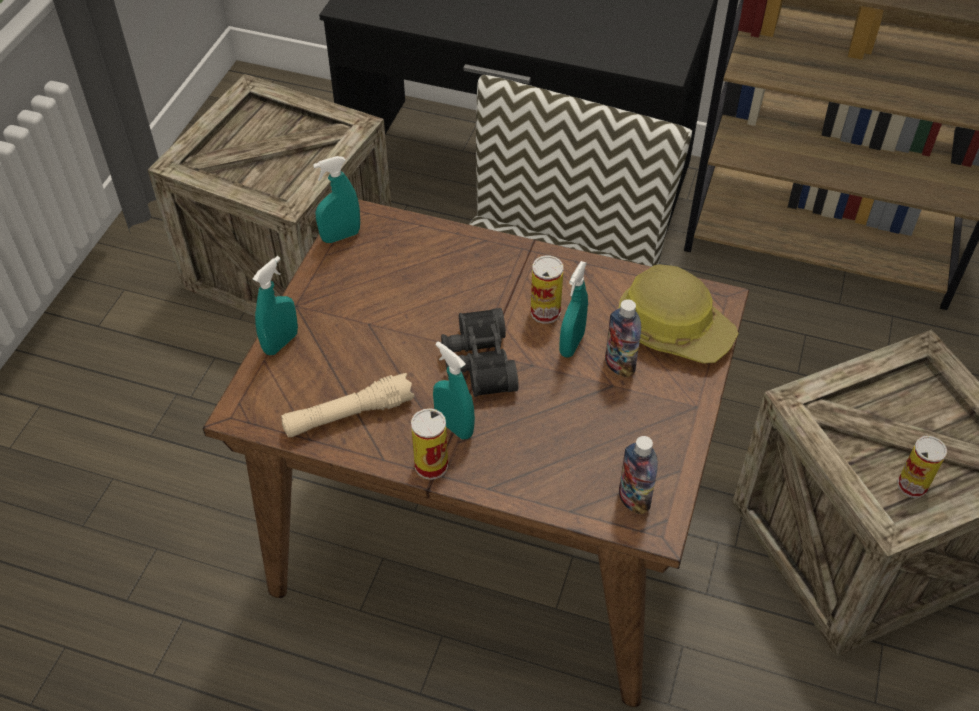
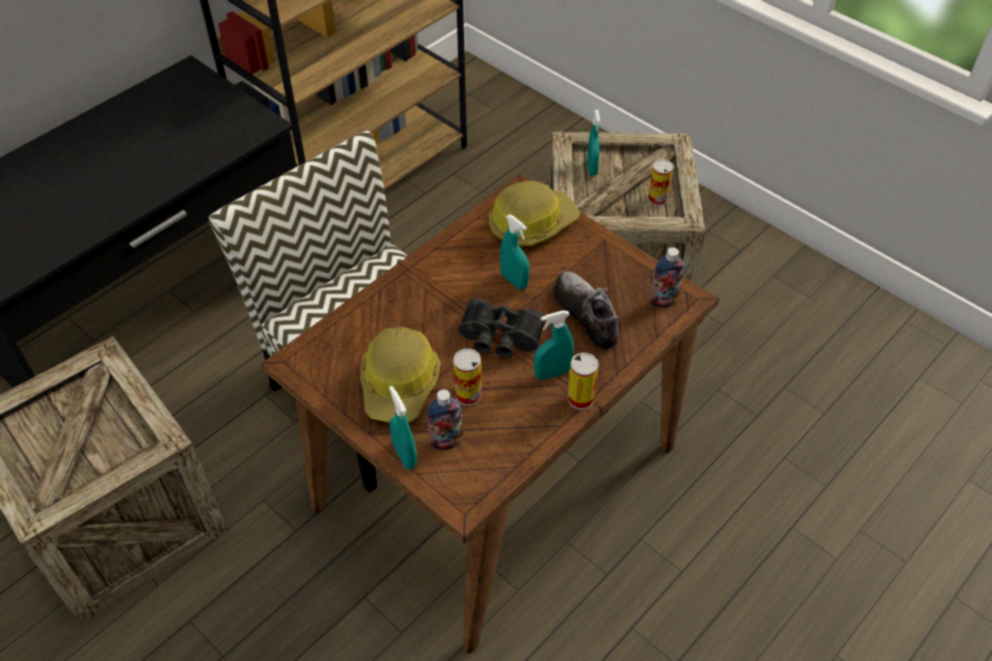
camera: 65 degrees left, 0 degrees up
beige flashlight [281,373,415,438] -> none
turquoise spray bottle [313,156,360,243] -> turquoise spray bottle moved to [587,110,600,176]
can [531,256,564,324] -> can moved to [453,348,482,406]
bottle [605,299,641,378] -> bottle moved to [427,389,463,450]
none -> hard hat [360,327,441,422]
none -> shoe [553,271,619,351]

